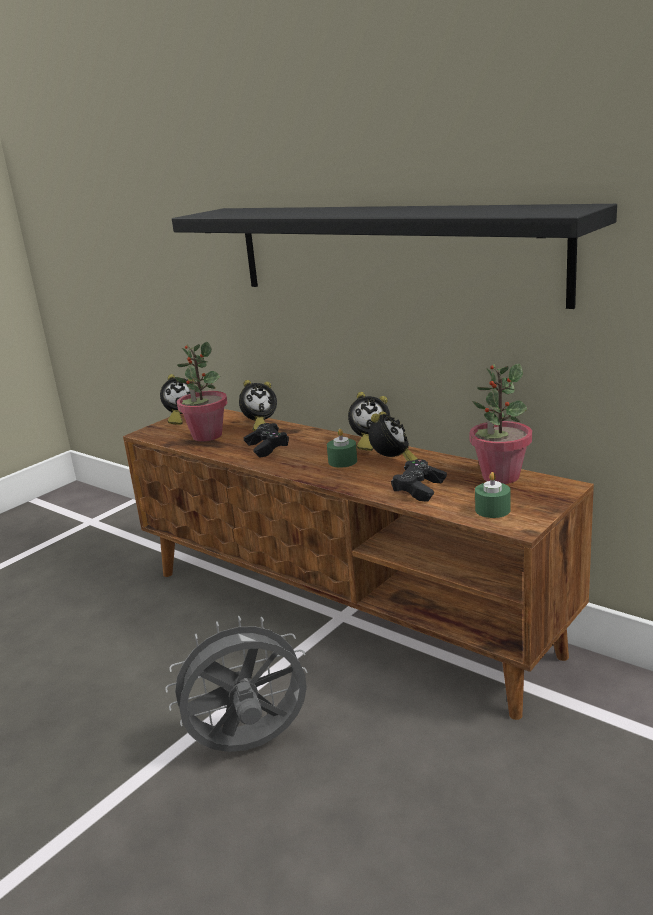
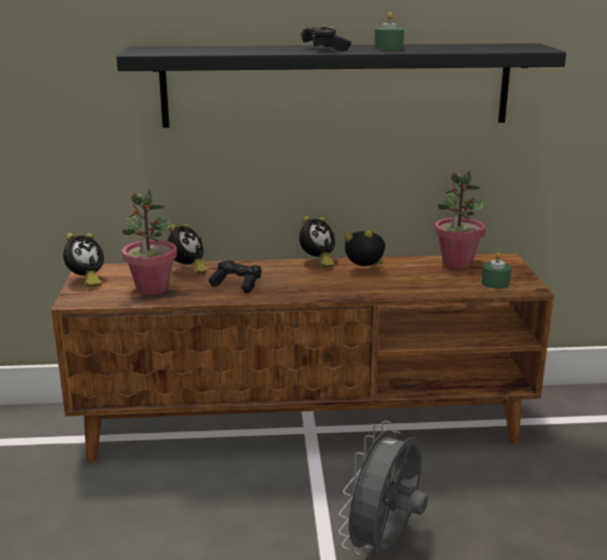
camera: 45 degrees left, 0 degrees up
green candle [327,429,357,468] -> green candle moved to [374,12,404,50]
alarm clock [368,411,418,461] -> alarm clock turned 45 degrees counterclockwise [344,230,385,266]
black game controller [391,459,447,502] -> black game controller moved to [301,26,351,51]

